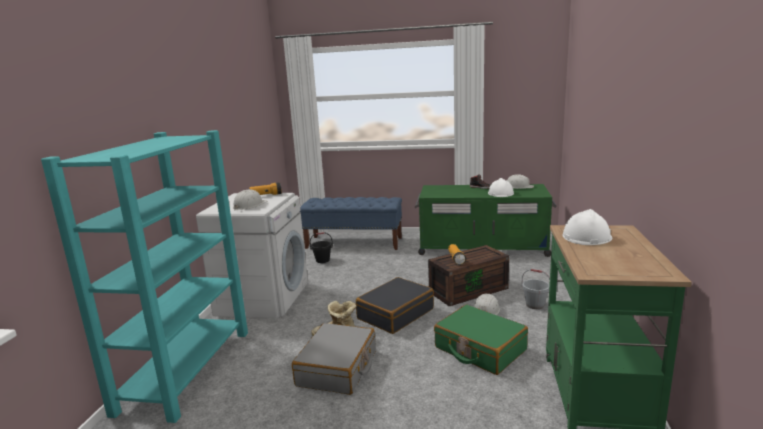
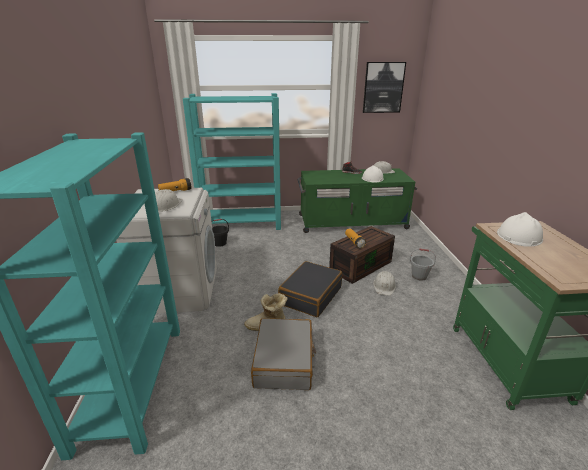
camera: 15 degrees left, 10 degrees up
blue bench [300,197,402,250] -> turquoise bookcase [183,93,281,230]
green suitcase [434,305,528,375] -> none
none -> picture [363,62,406,113]

